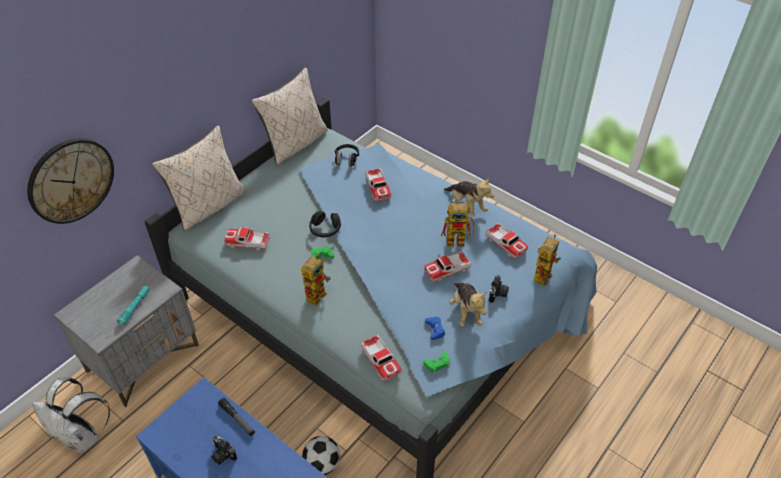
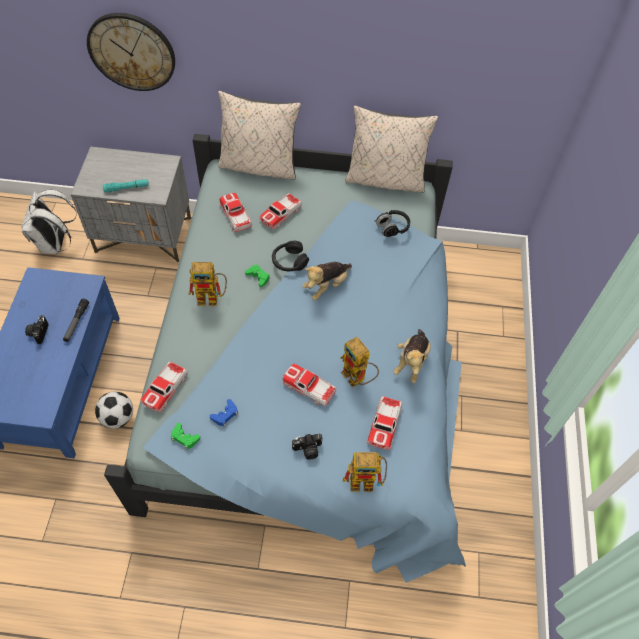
camera: 55 degrees right, 10 degrees up
toy car [365,168,392,201] -> toy car moved to [259,193,302,229]
plush toy [449,283,487,326] -> plush toy moved to [302,262,352,300]

